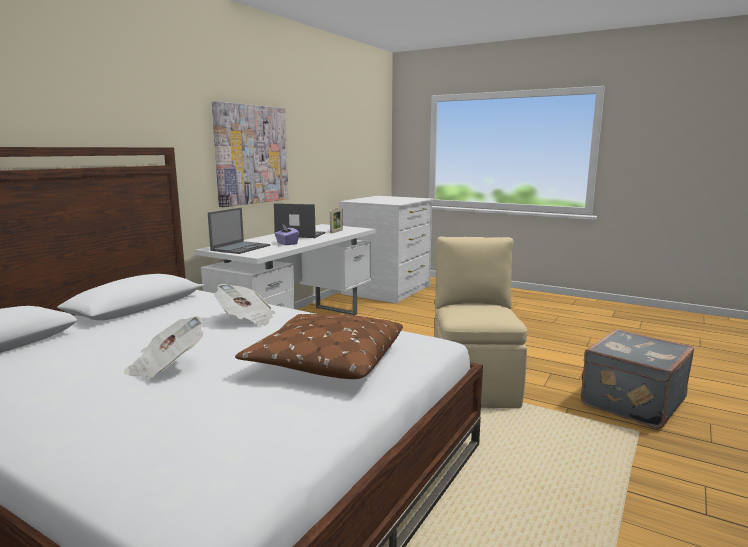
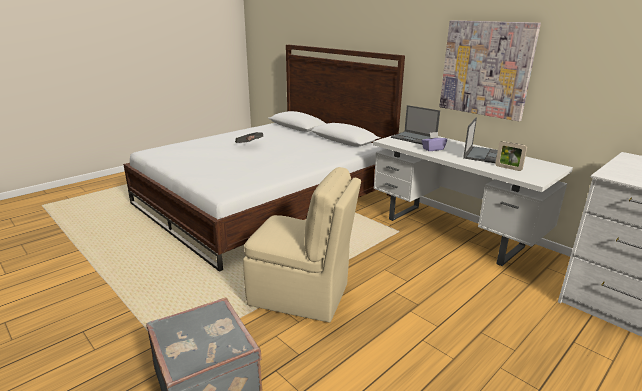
camera: 105 degrees right, 10 degrees up
newspaper [214,284,275,326] -> none
brown pillow [235,314,403,379] -> none

